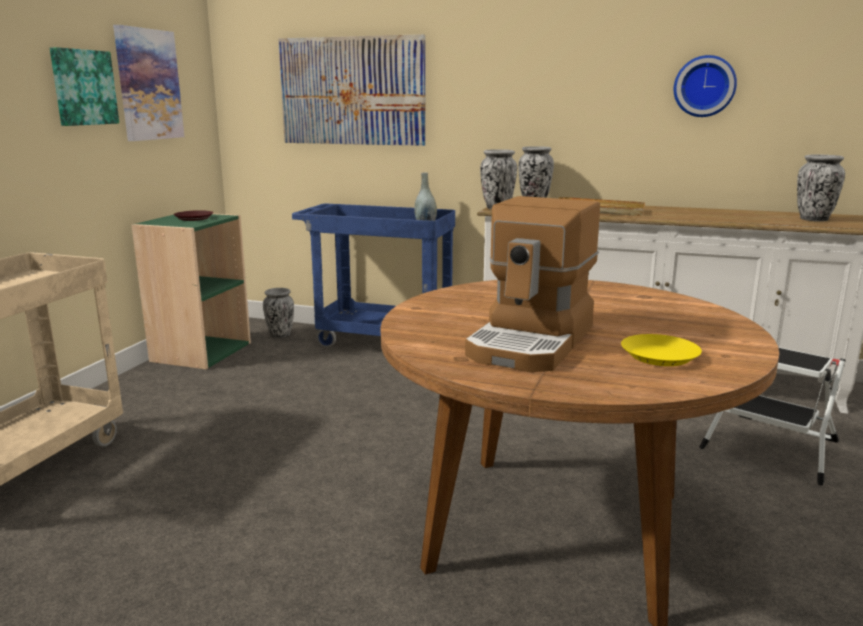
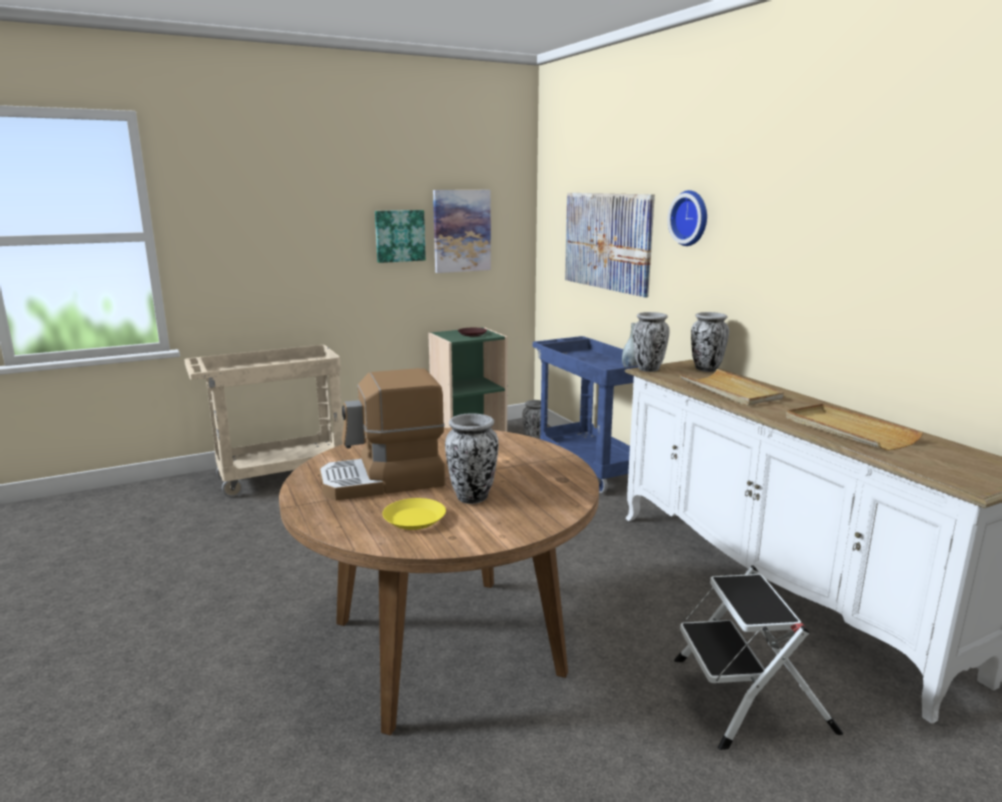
camera: 45 degrees right, 0 degrees up
wall clock [674,55,737,117] -> wall clock moved to [667,190,707,246]
vase [797,155,845,222] -> vase moved to [445,413,499,504]
none -> beige tray [786,404,923,451]

